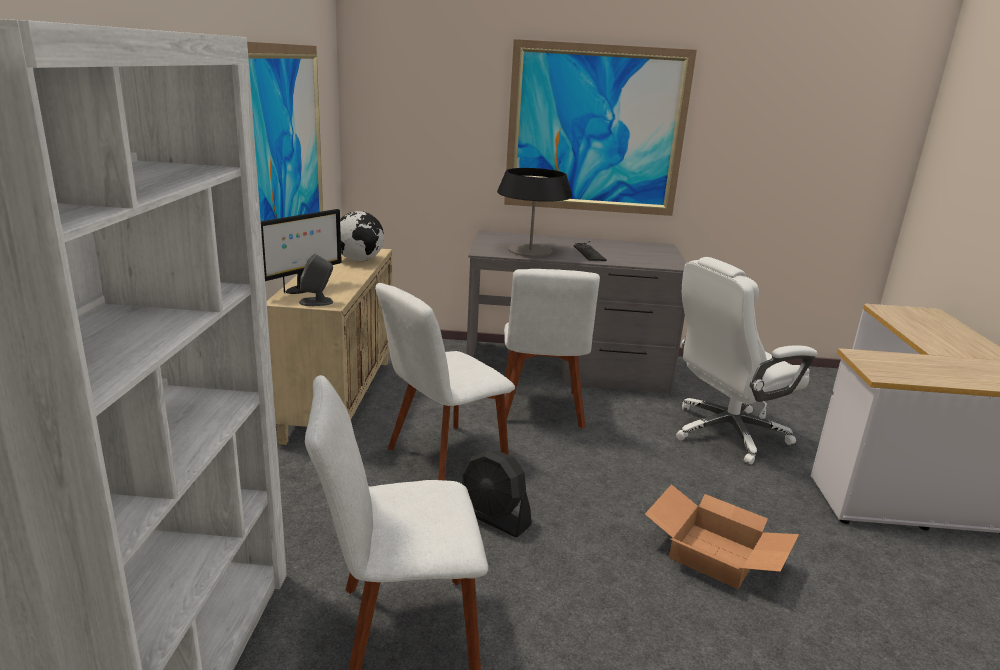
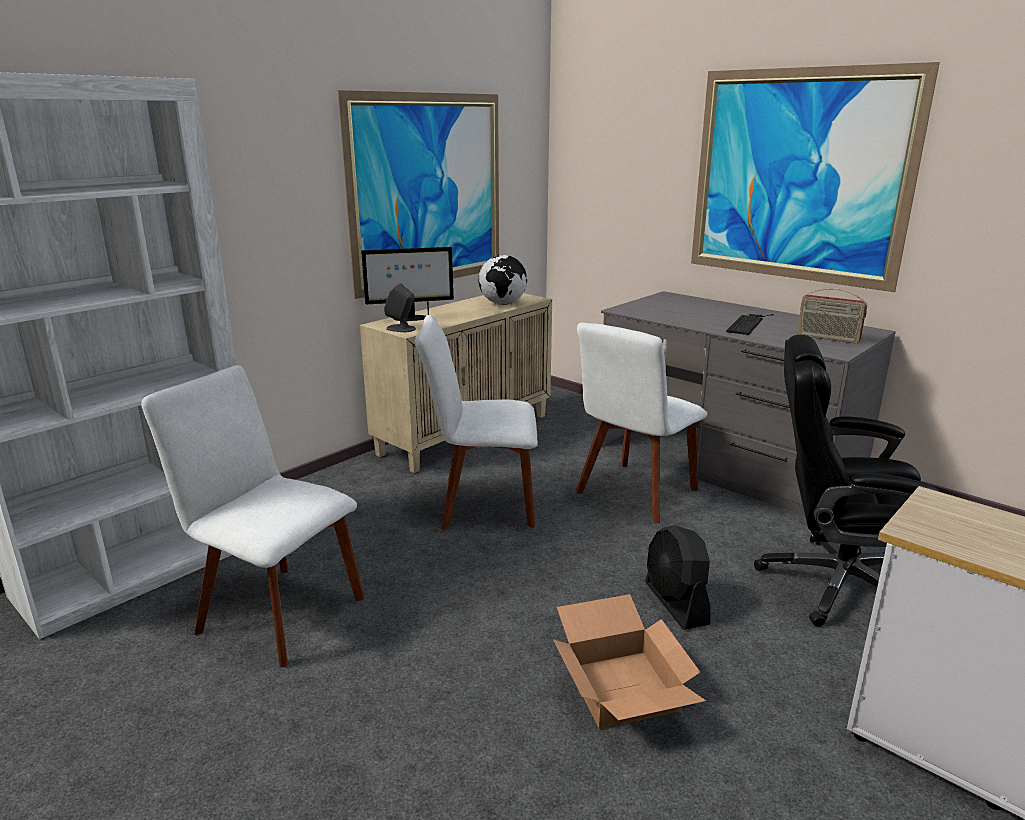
camera: 40 degrees right, 0 degrees up
black fan [462,451,532,537] -> black fan moved to [645,525,710,630]
table lamp [497,168,572,257] -> none
white office chair [676,257,818,465] -> black office chair [754,335,940,627]
none -> radio [797,288,867,344]

